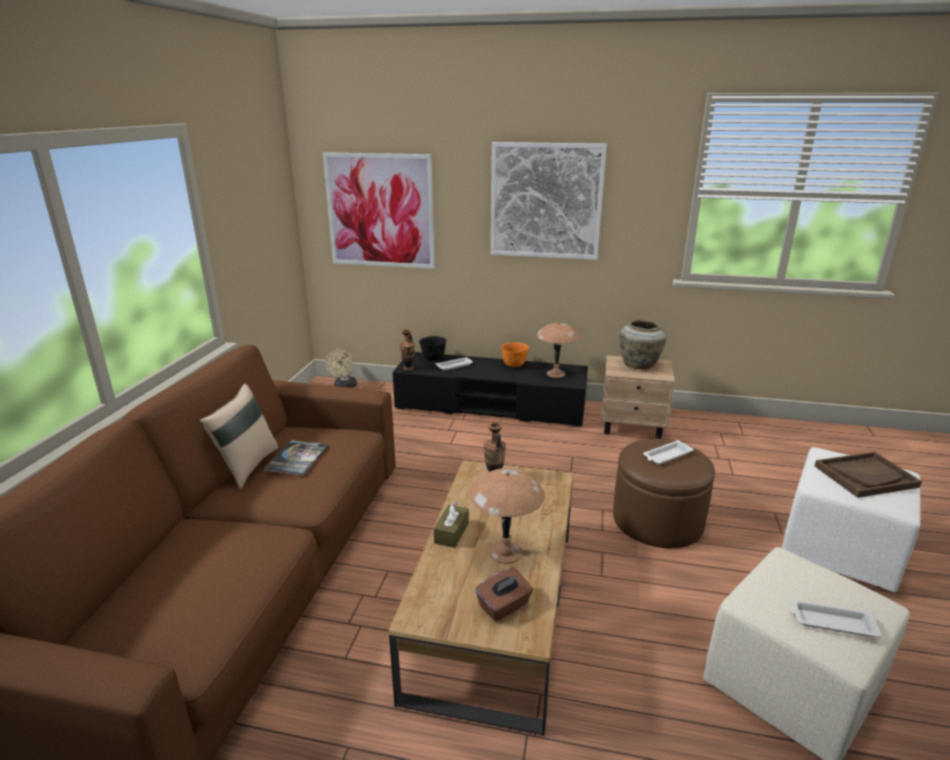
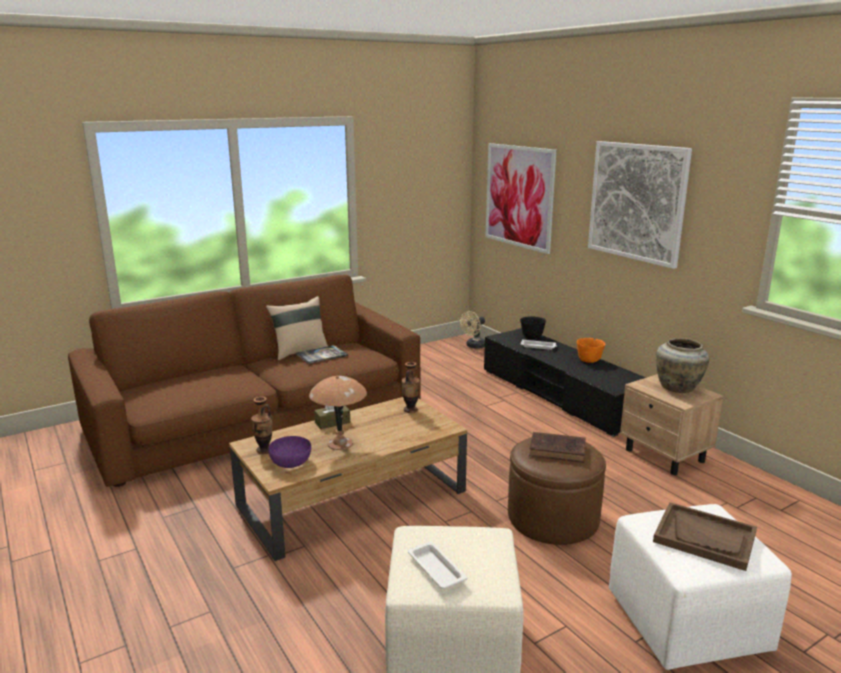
camera: 45 degrees right, 5 degrees down
vase [400,329,415,371] -> vase moved to [251,396,272,454]
brown tissue box [475,567,533,621] -> purple bowl [269,436,311,468]
brown table lamp [537,322,580,378] -> none
white tray [643,440,694,465] -> brown book [529,432,586,463]

